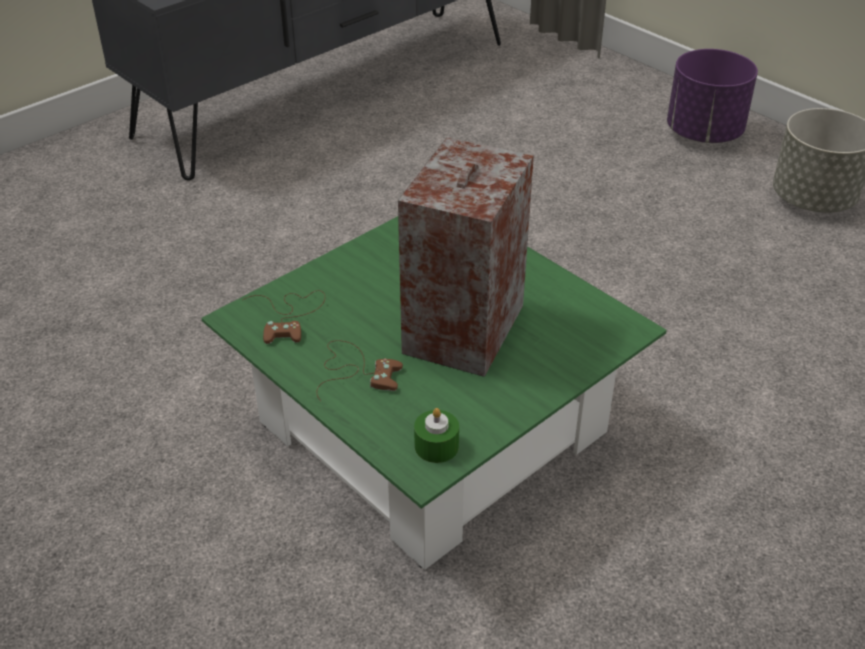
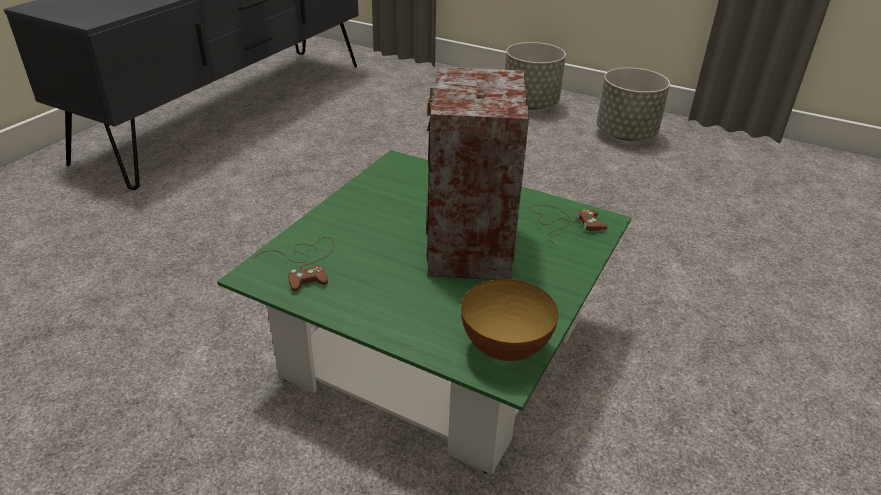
camera: 20 degrees left, 5 degrees down
brown game controller [316,340,403,401] -> brown game controller moved to [529,205,608,247]
green candle [414,408,459,463] -> bowl [461,279,558,361]
purple planter [667,49,758,143] -> grey planter [505,42,566,110]

